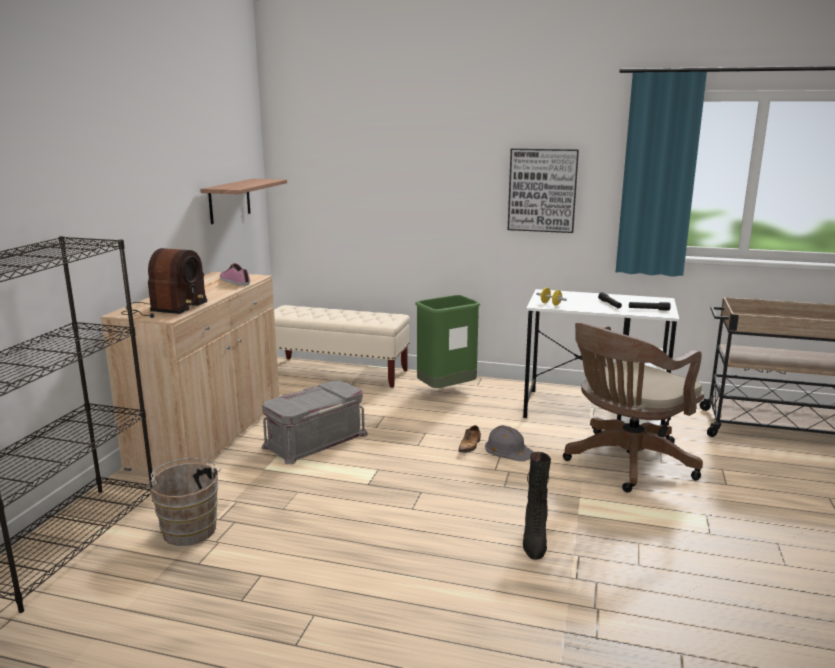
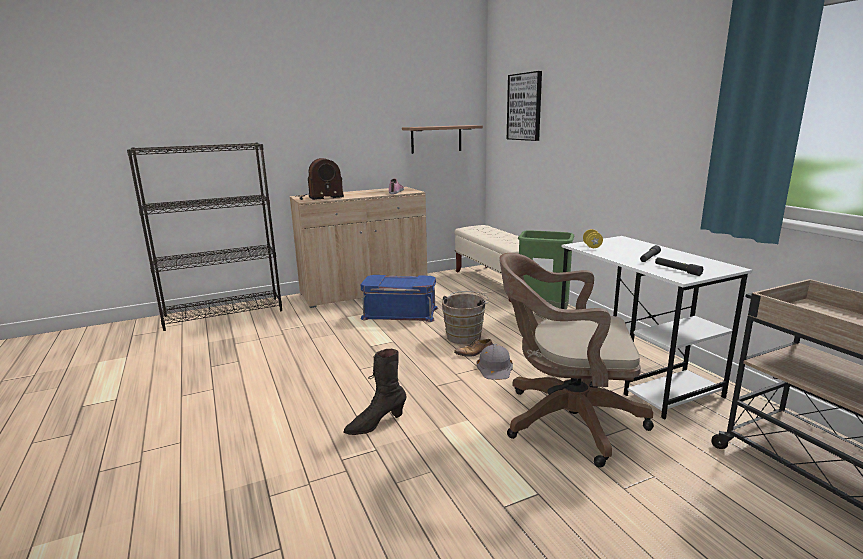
camera: 50 degrees right, 0 degrees up
brown bucket [146,458,221,546] -> brown bucket moved to [442,291,489,344]
grey storage box [262,381,368,464] -> blue storage box [361,275,438,322]
picture [508,148,579,233] -> picture moved to [507,71,542,141]

